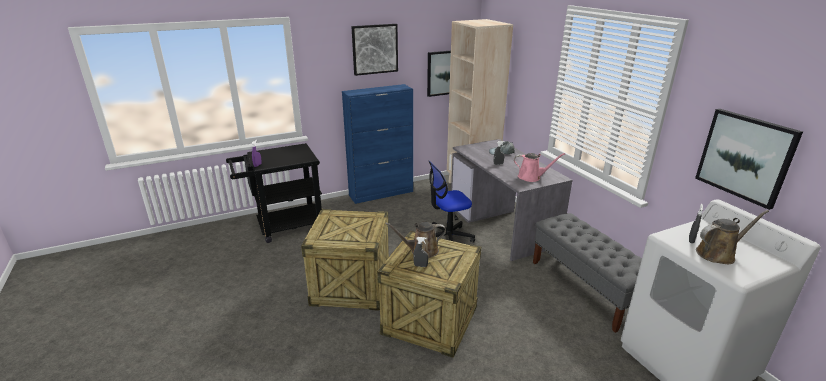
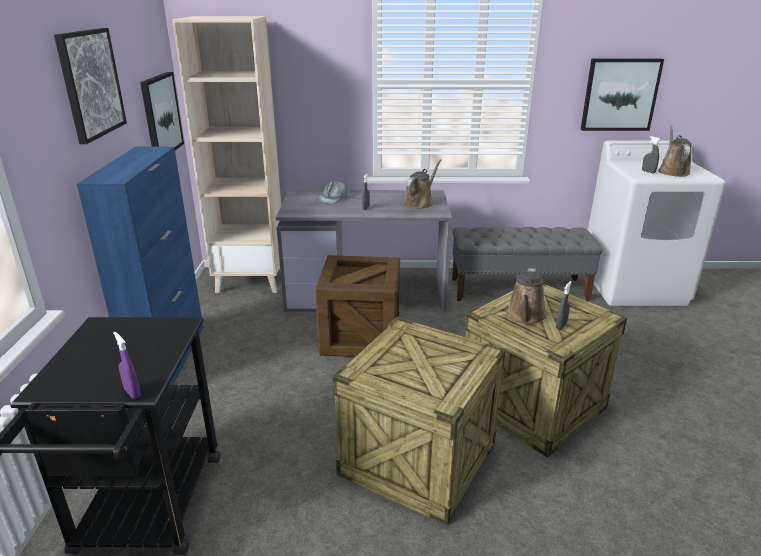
camera: 65 degrees left, 0 degrees up
office chair [429,161,475,243] -> crate [315,255,400,357]
pink watering can [514,153,565,182] -> brown watering can [404,159,442,209]

